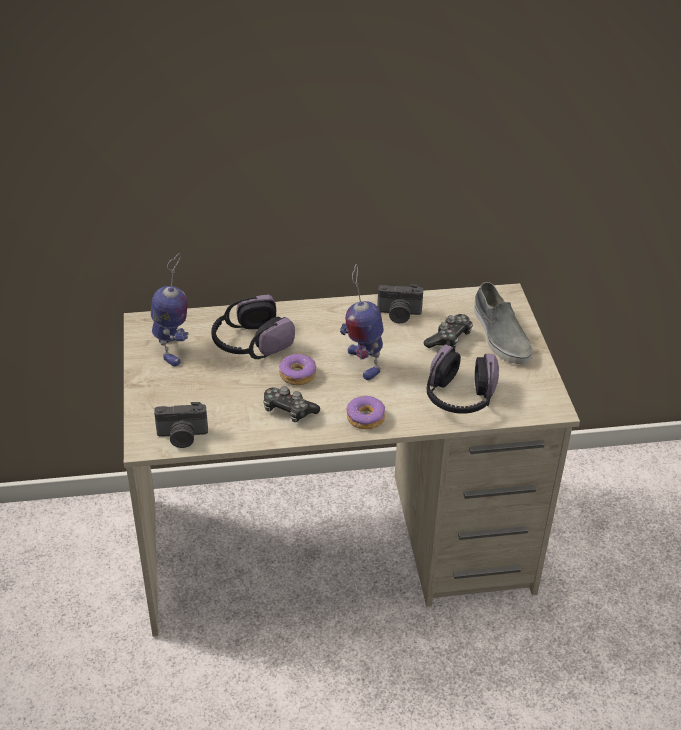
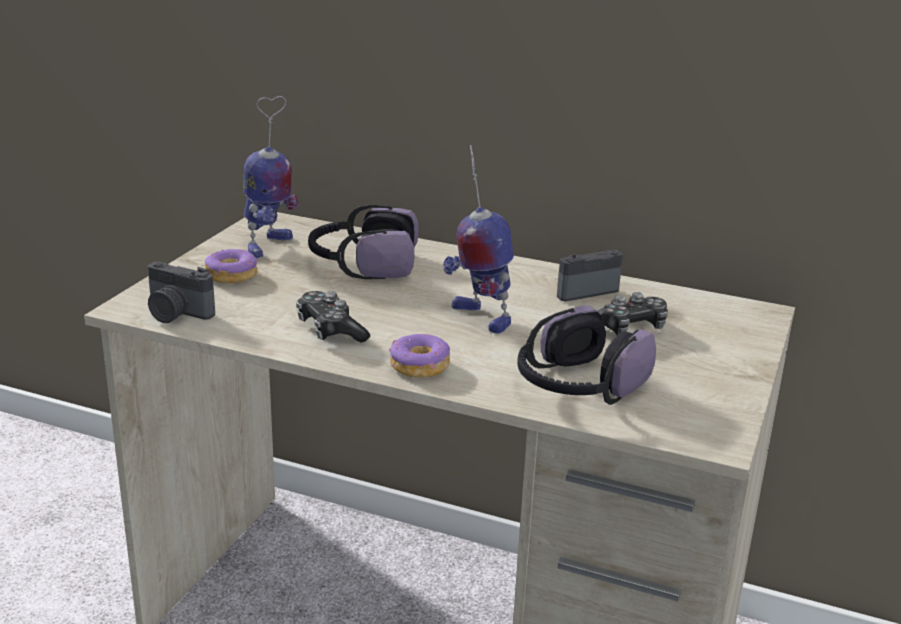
camera: 30 degrees right, 15 degrees down
donut [279,354,316,385] -> donut moved to [205,249,258,284]
toy robot [340,264,384,380] -> toy robot turned 45 degrees counterclockwise [443,145,514,334]
camera [377,284,423,323] -> camera turned 120 degrees clockwise [557,250,623,301]
grey shoe [474,282,532,364] -> none

